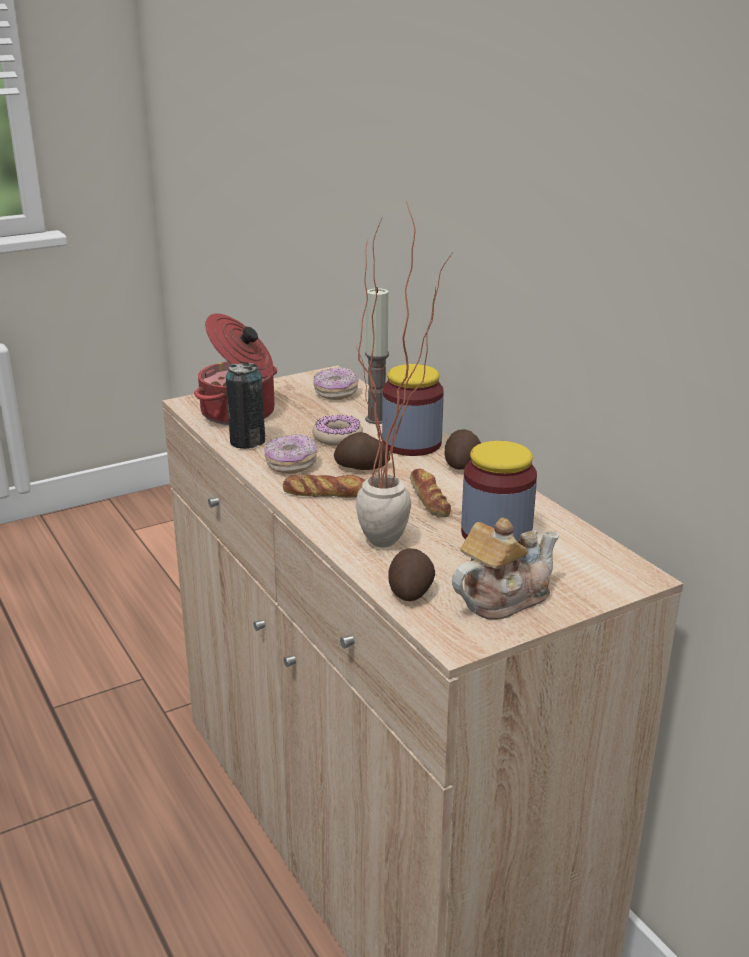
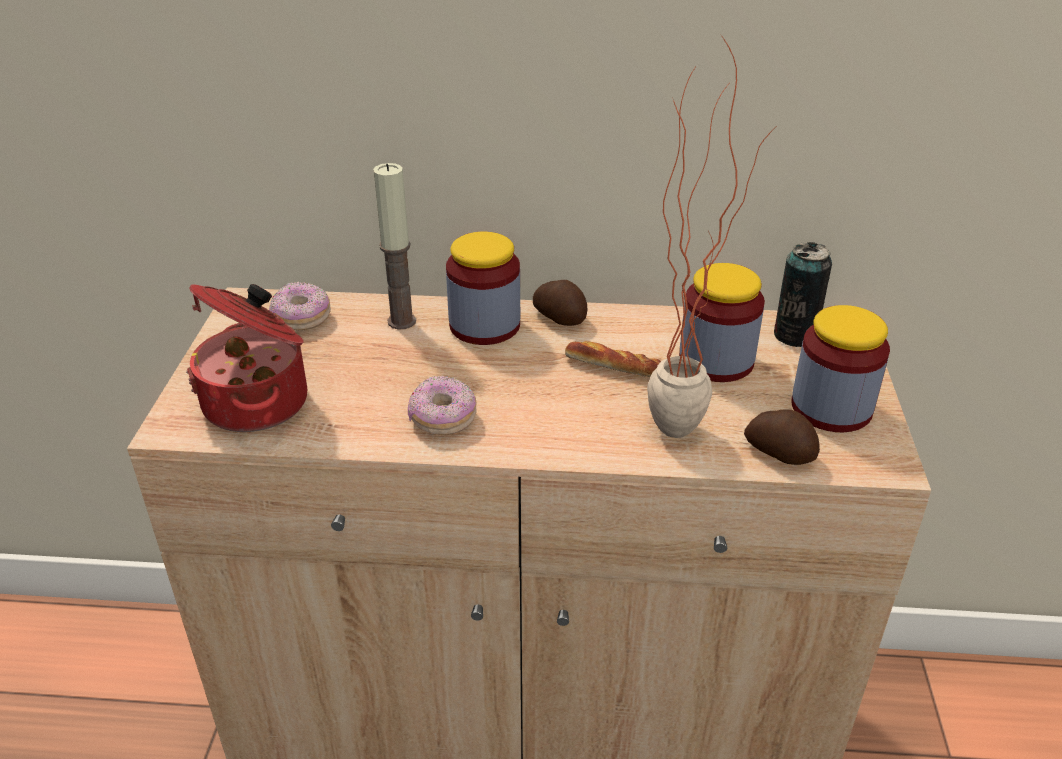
camera: 55 degrees left, 10 degrees up
can [226,362,265,449] -> can moved to [774,242,832,347]
bread [283,475,365,498] -> none
donut [312,415,363,446] -> none
potato [334,432,390,470] -> none
teapot [452,518,559,620] -> jar [791,305,890,432]

